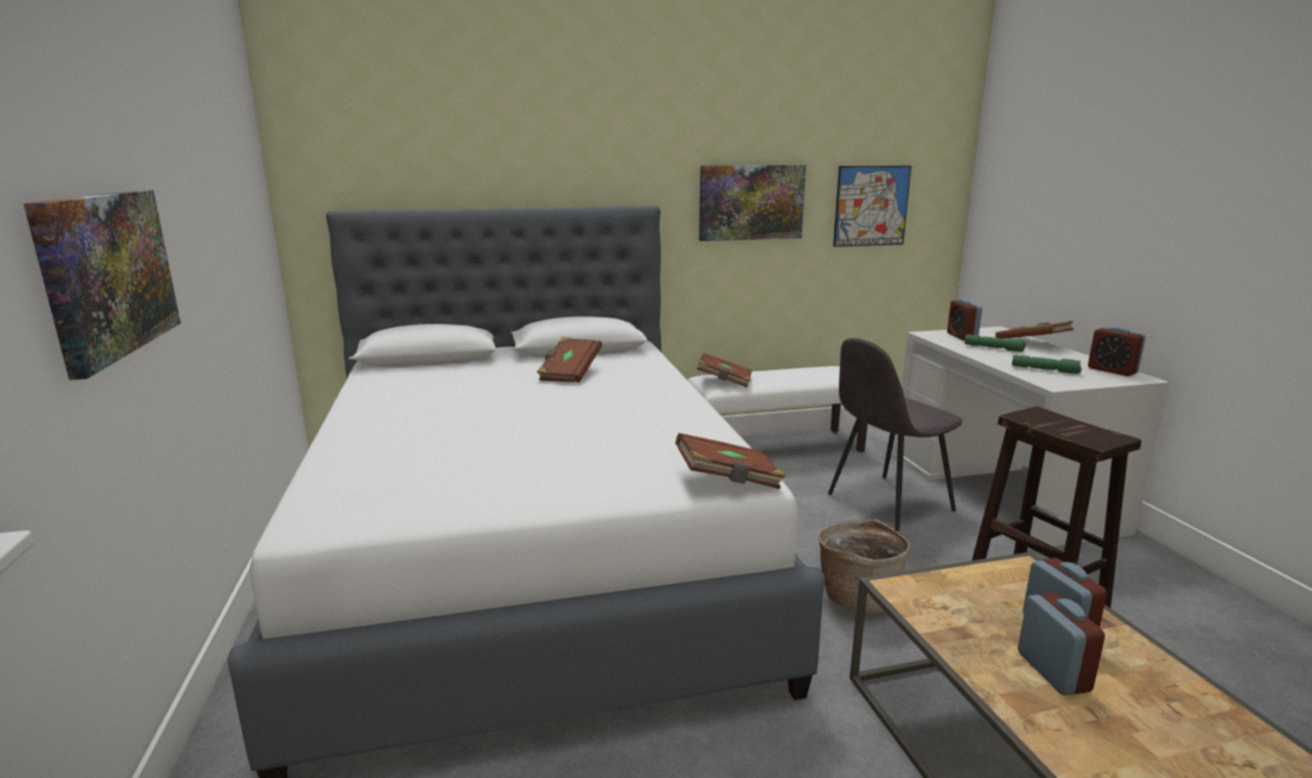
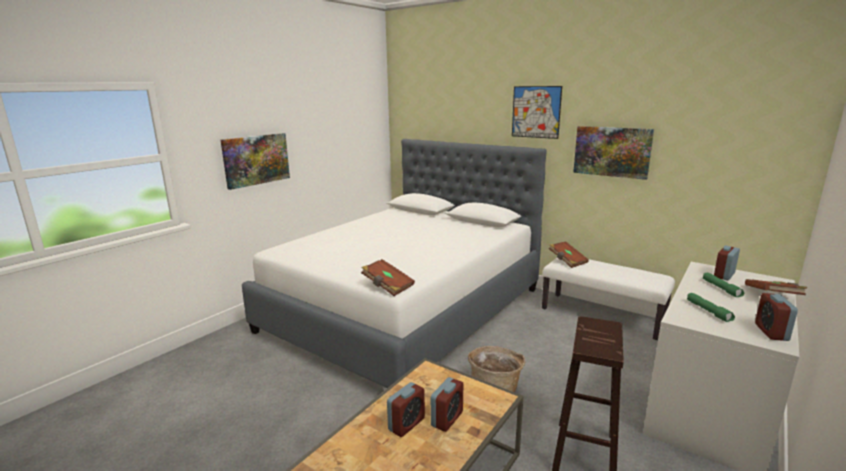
camera: 50 degrees right, 0 degrees up
brown book [537,337,602,383] -> none
grey chair [828,338,962,531] -> none
picture [833,166,911,247] -> picture moved to [512,86,562,139]

